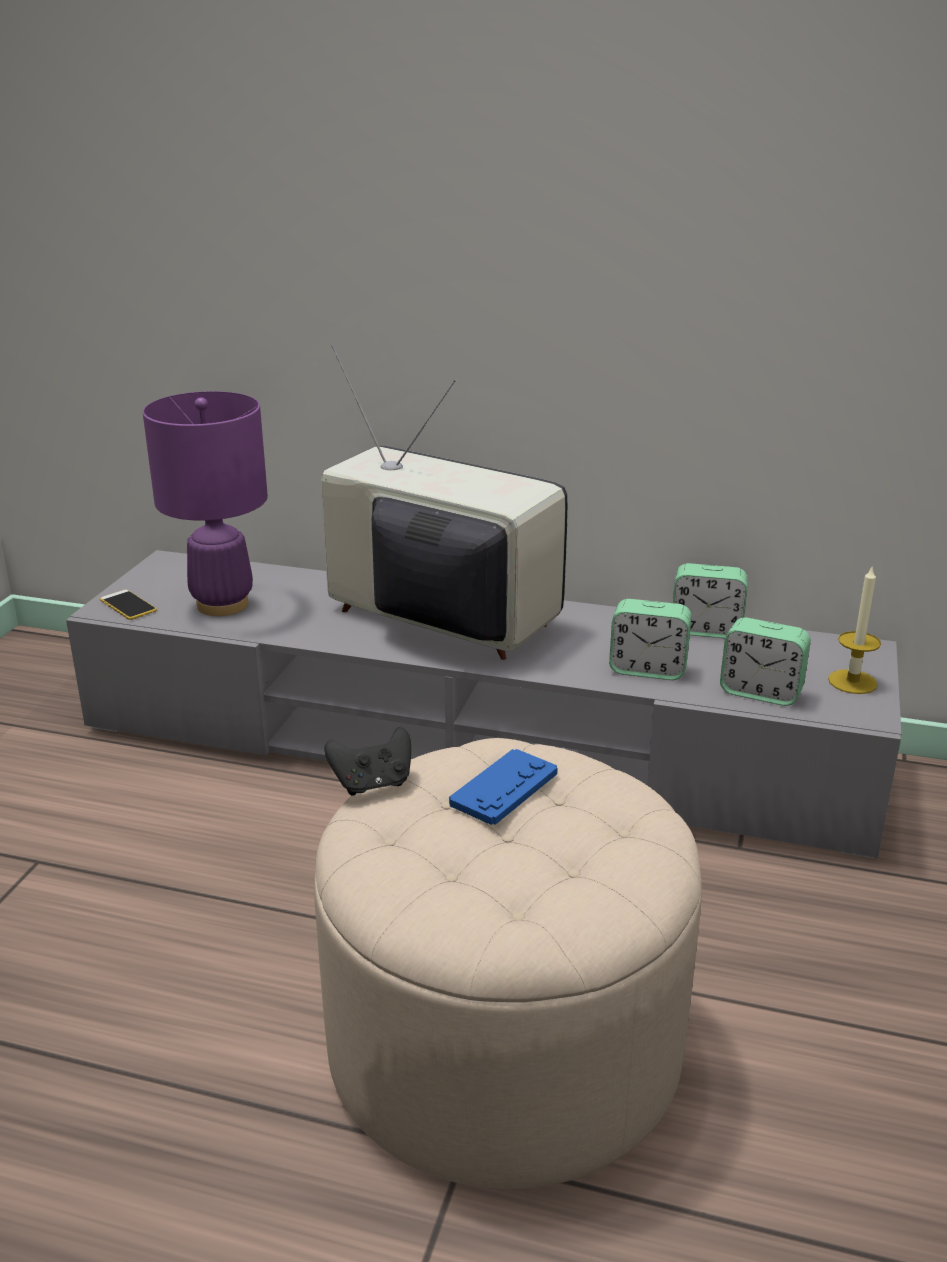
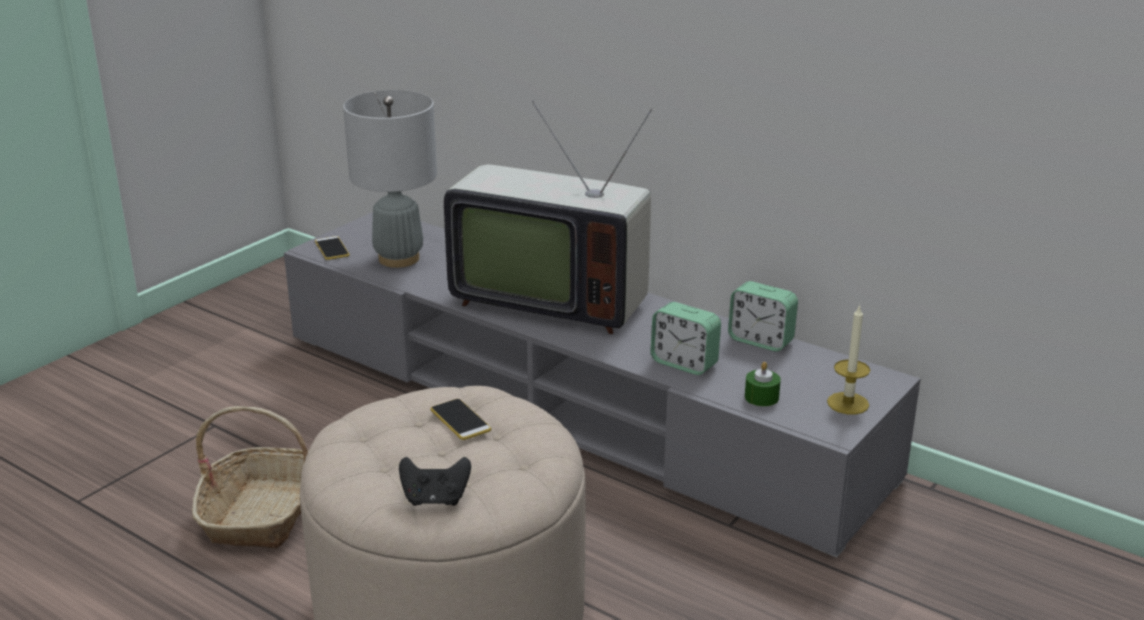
camera: 20 degrees right, 0 degrees up
purple table lamp [143,391,268,616] -> grey table lamp [343,90,437,268]
television [321,345,568,660] -> television turned 150 degrees clockwise [444,101,652,334]
black game controller [324,727,411,796] -> black game controller moved to [399,457,471,506]
blue game controller [449,749,558,825] -> phone [431,399,491,440]
alarm clock [720,618,811,706] -> green candle [745,362,781,406]
none -> basket [192,406,309,549]

